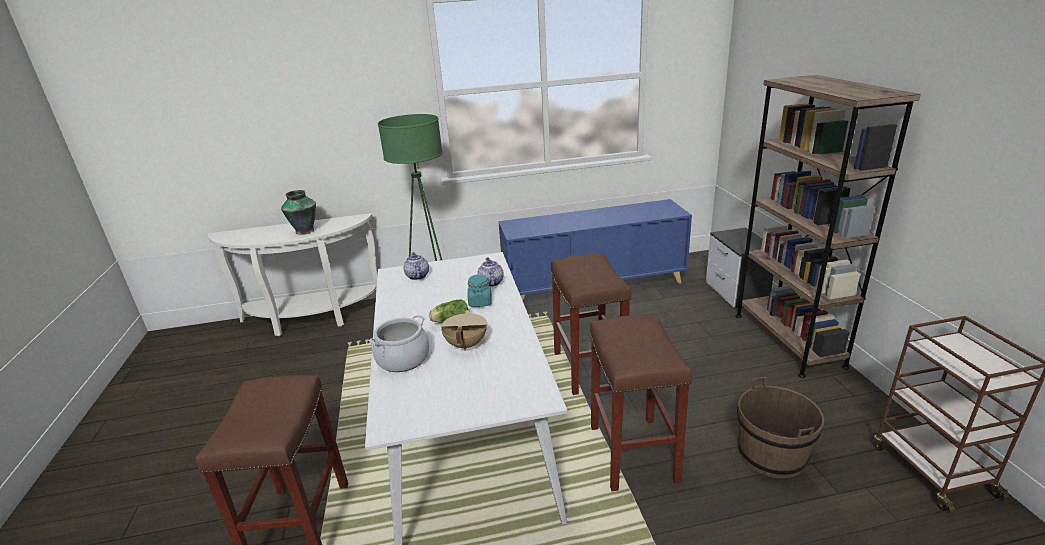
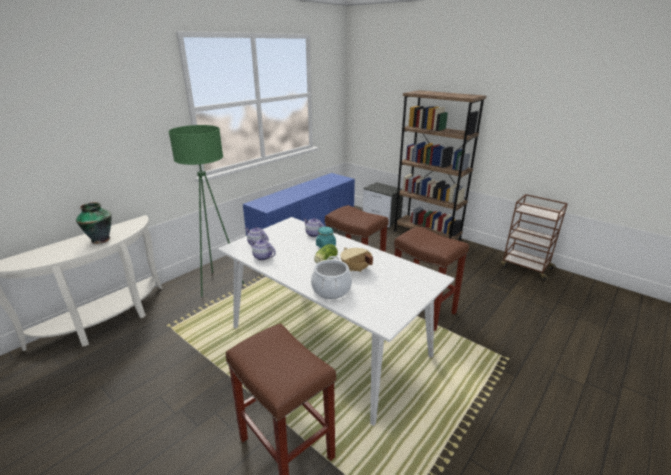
camera: 40 degrees left, 0 degrees up
brown bucket [737,377,824,478] -> none
none -> teapot [249,239,276,261]

